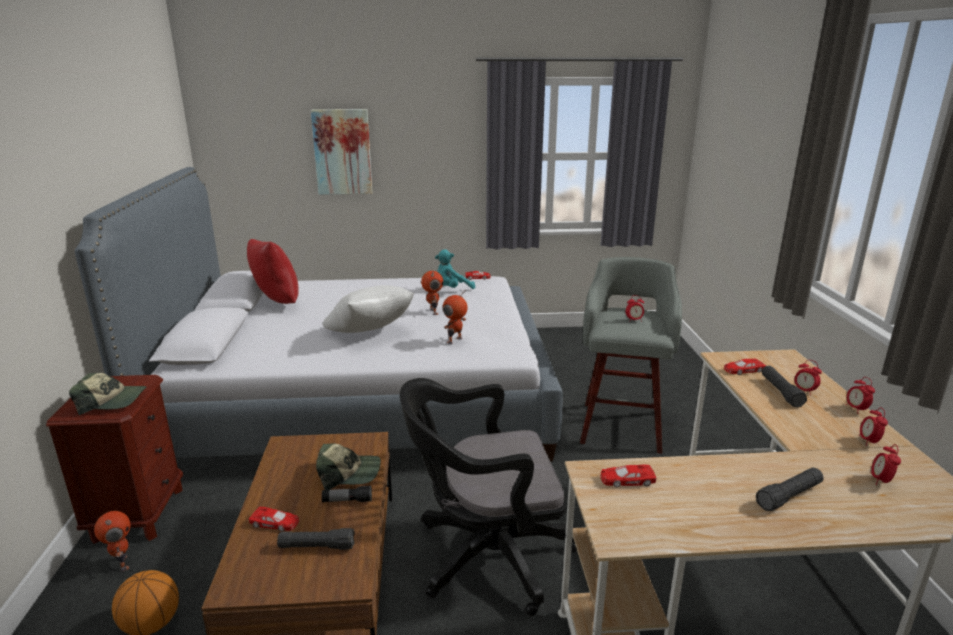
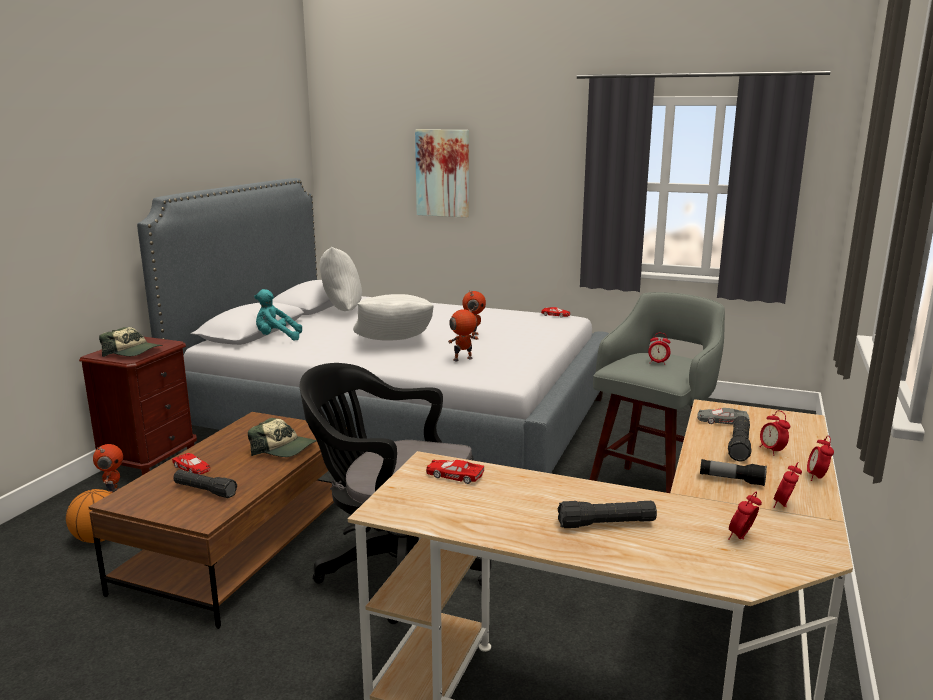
camera: 25 degrees right, 5 degrees down
red pillow [247,239,299,304] -> white pillow [320,247,362,311]
flashlight [322,485,372,502] -> flashlight moved to [700,459,767,486]
turquoise plush toy [435,249,475,289] -> turquoise plush toy moved to [254,289,302,341]
red toy car [724,358,766,375] -> grey toy car [697,408,749,425]

